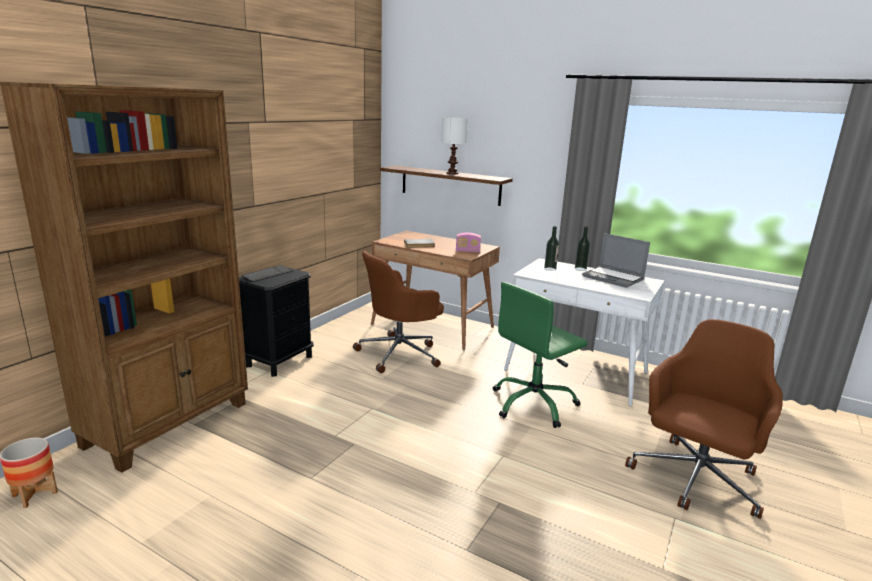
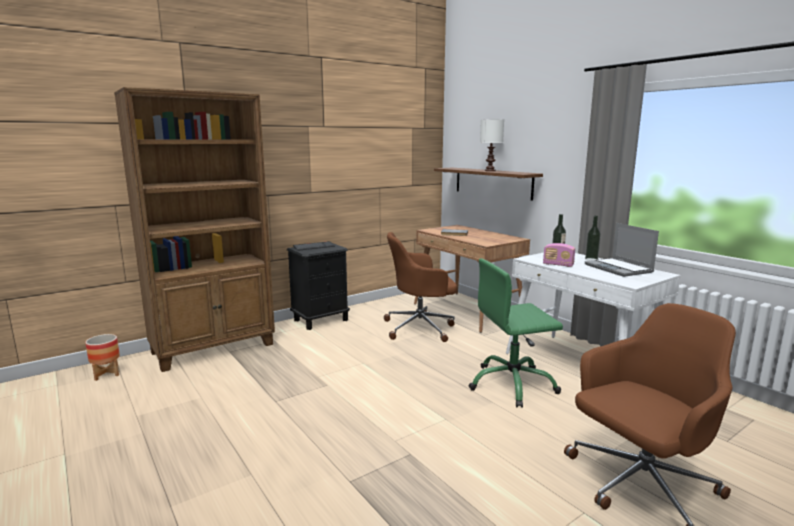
camera: 25 degrees right, 5 degrees down
radio [456,233,481,253] -> radio moved to [543,243,575,267]

